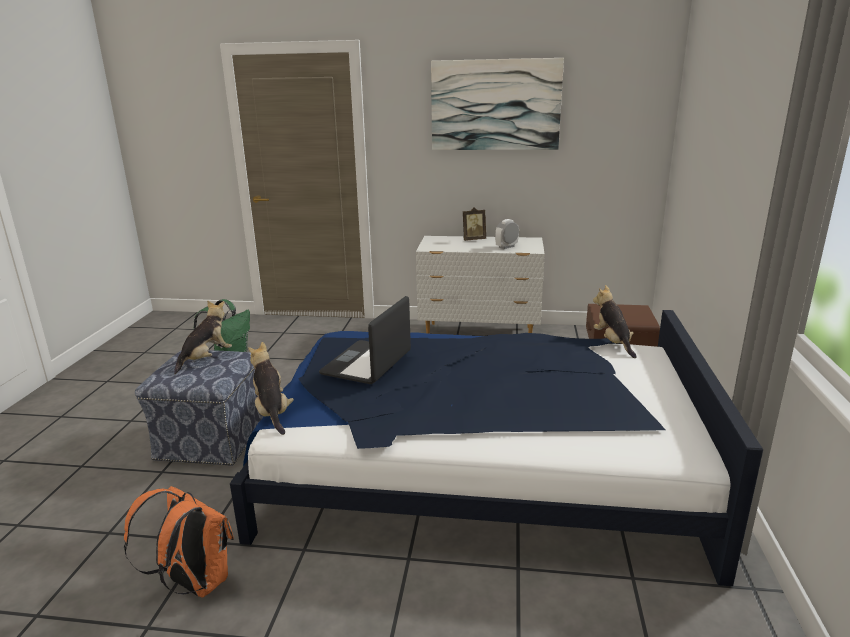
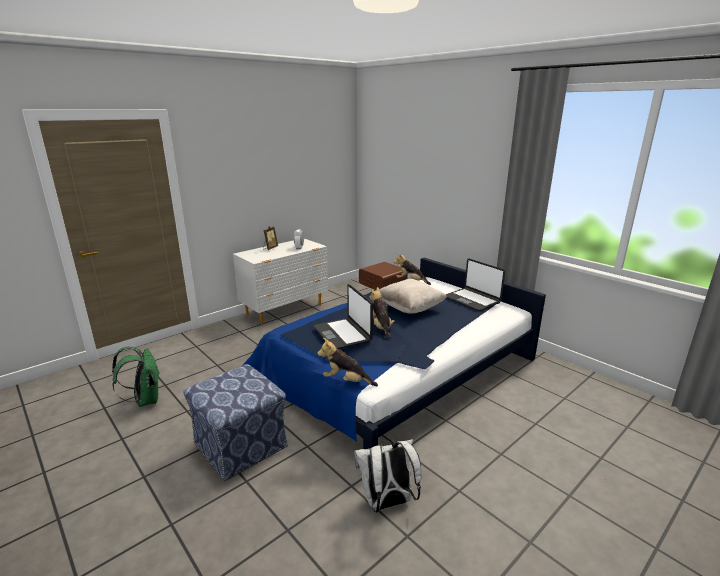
camera: 50 degrees left, 0 degrees up
orange backpack [124,486,234,598] -> white backpack [354,439,421,513]
plush toy [174,300,232,374] -> plush toy moved to [369,287,395,340]
picture [431,58,564,150] -> none
none -> beige pillow [380,279,447,314]
none -> laptop [446,259,505,311]

